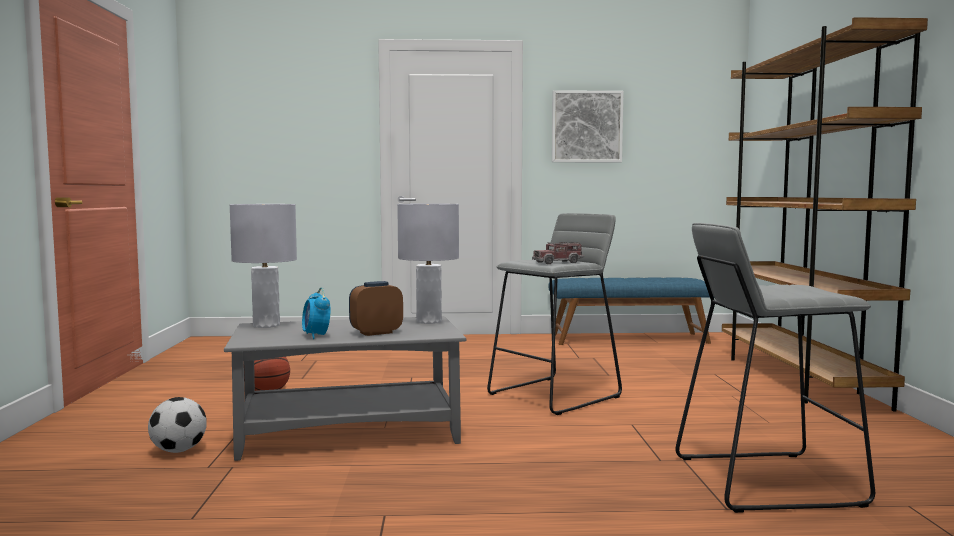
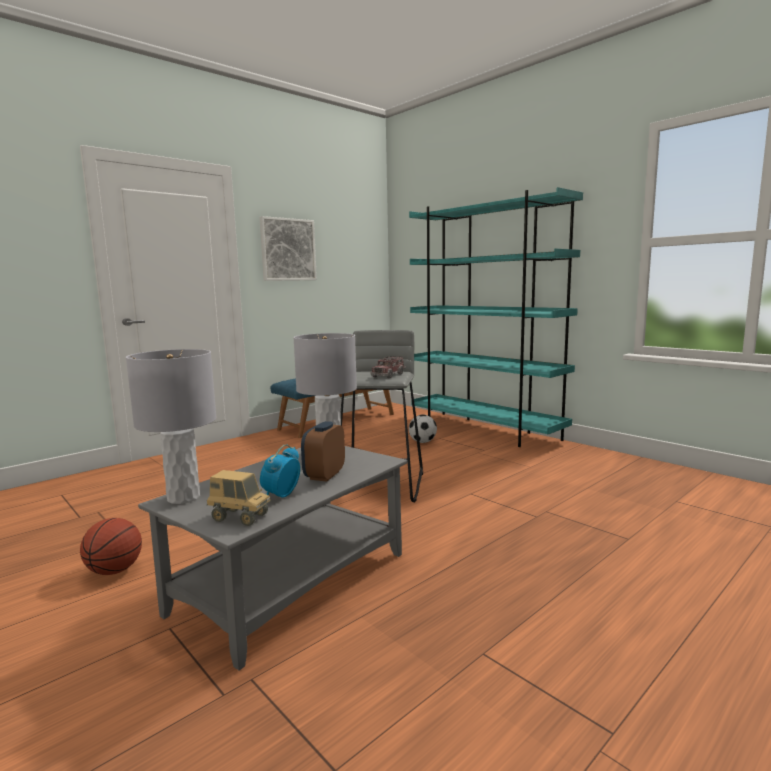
camera: 40 degrees left, 5 degrees up
football [148,397,207,453] -> football moved to [409,414,437,443]
alarm clock [302,287,331,339] -> alarm clock turned 90 degrees clockwise [260,444,300,498]
grey stool [675,223,875,513] -> none
brown bookcase [722,17,928,412] -> turquoise bookcase [409,187,583,447]
none -> toy truck [207,470,271,526]

